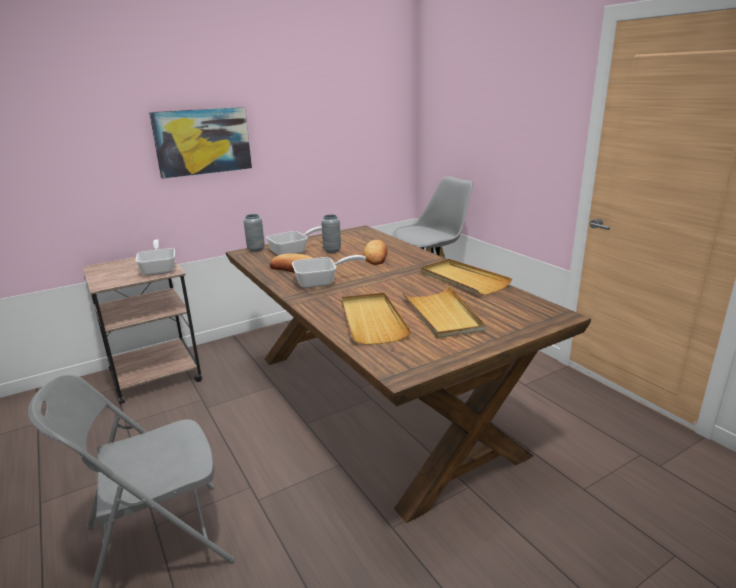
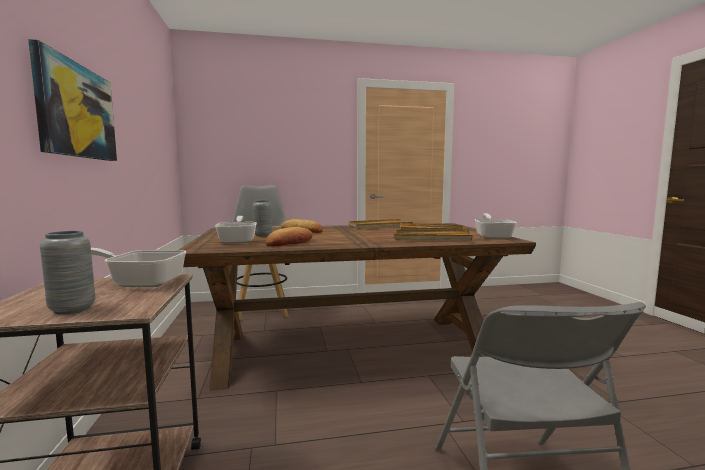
camera: 70 degrees left, 15 degrees down
grey vase [244,214,265,252] -> grey vase moved to [40,231,96,315]
frying pan [292,255,366,288] -> frying pan moved to [475,214,517,239]

